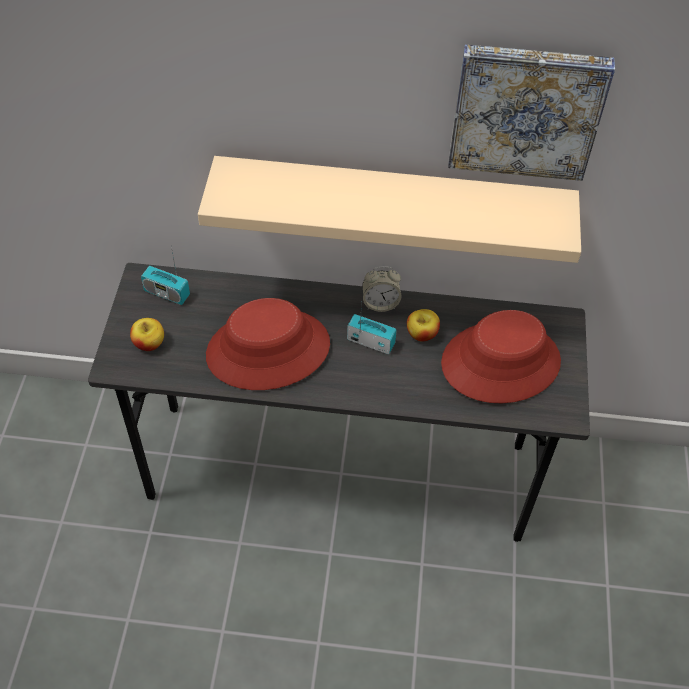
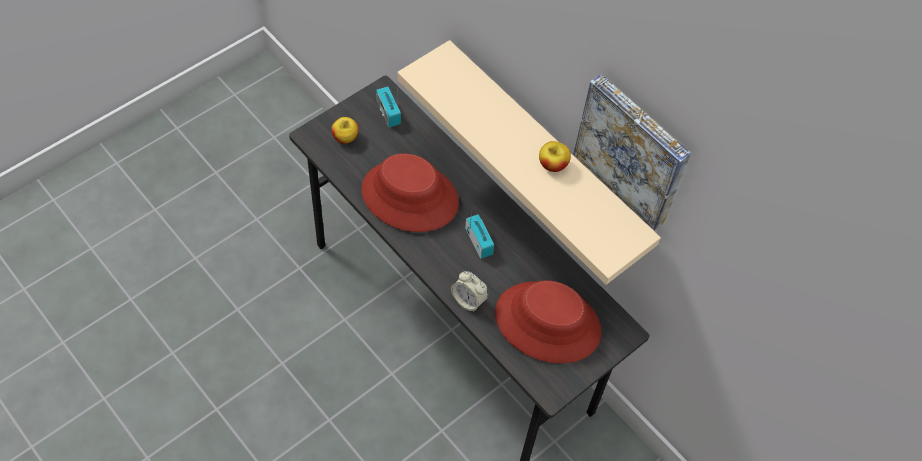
camera: 40 degrees right, 5 degrees up
alarm clock [362,266,401,312] -> alarm clock moved to [451,271,488,312]
apple [407,309,440,341] -> apple moved to [539,141,571,172]

